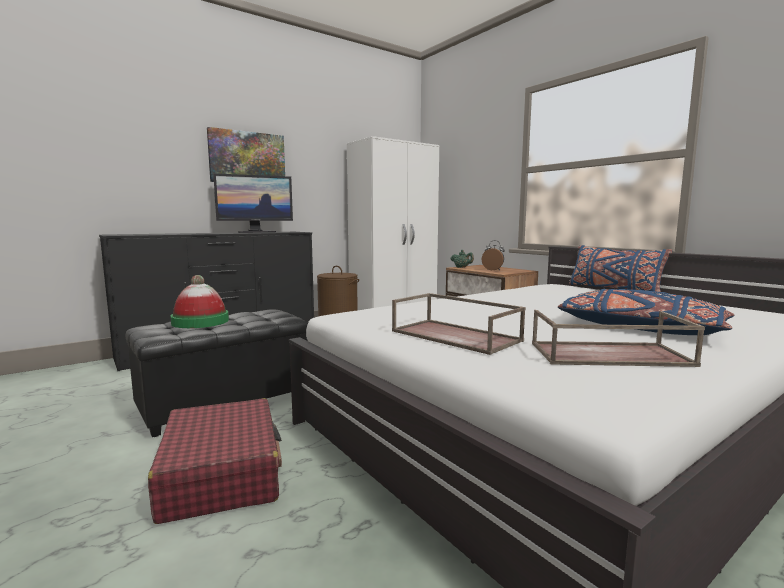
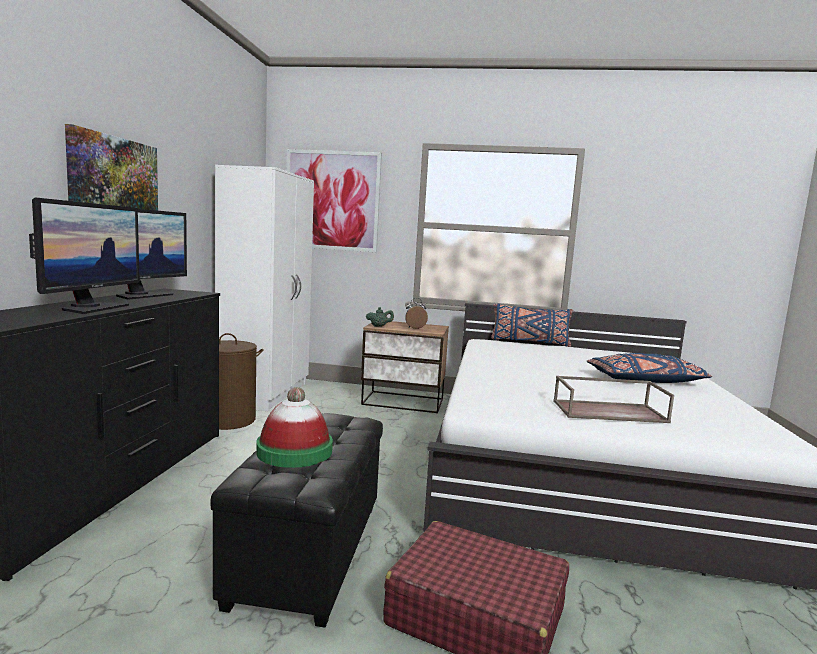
camera: 45 degrees left, 0 degrees up
brown tray [532,310,705,367] -> none
none -> monitor [29,198,140,314]
none -> picture [286,149,382,252]

